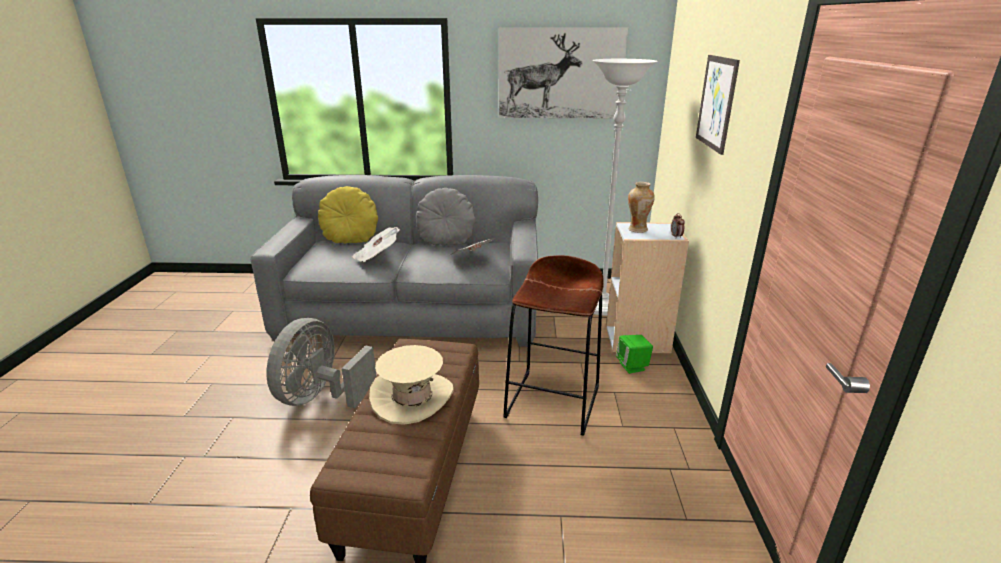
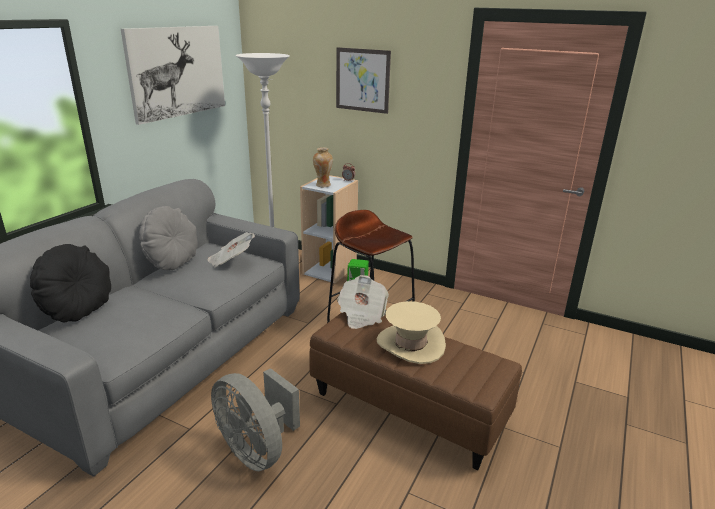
camera: 65 degrees left, 0 degrees up
yellow pillow [318,186,378,244] -> black pillow [30,244,111,322]
newspaper [353,227,400,262] -> newspaper moved to [337,275,389,329]

